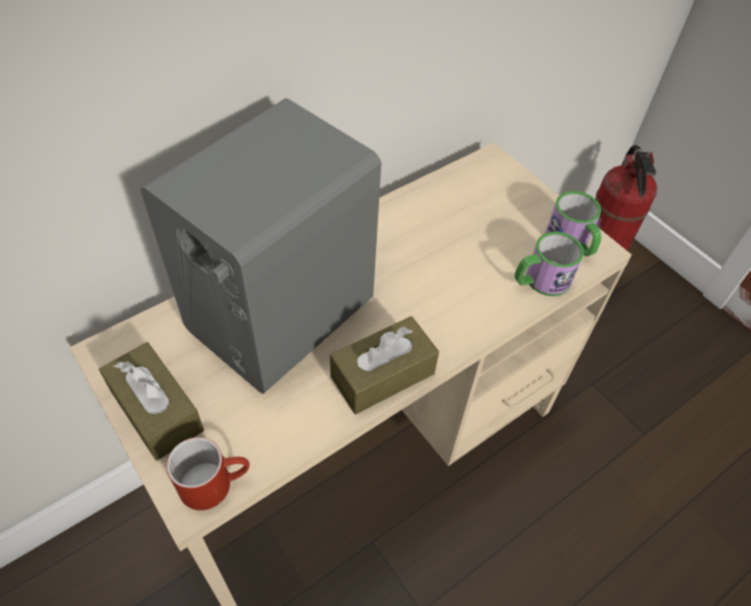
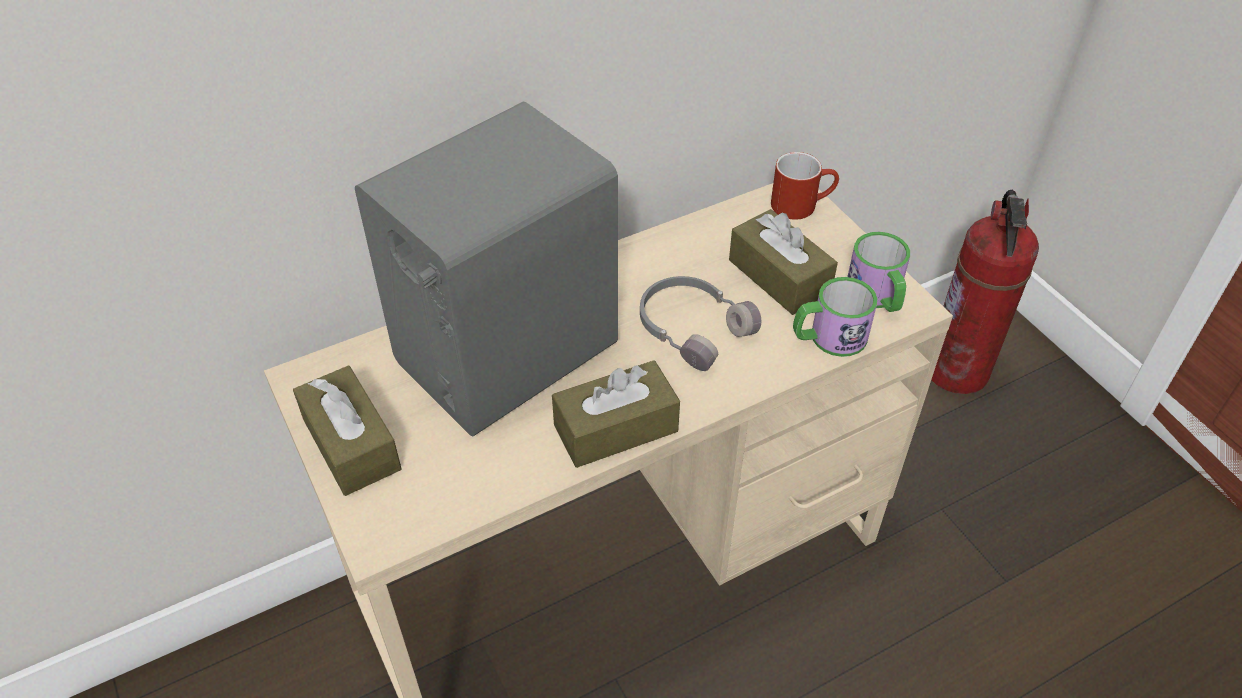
camera: 10 degrees right, 5 degrees down
red mug [167,437,249,510] -> red mug moved to [771,152,839,220]
none -> grey headphones [640,276,761,371]
none -> brown tissue box [729,209,838,315]

